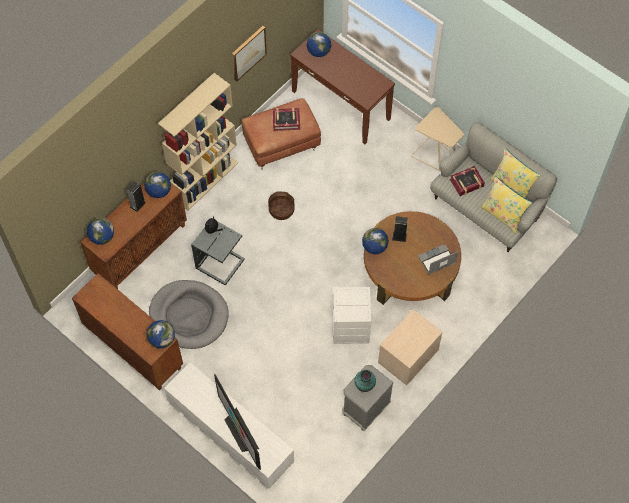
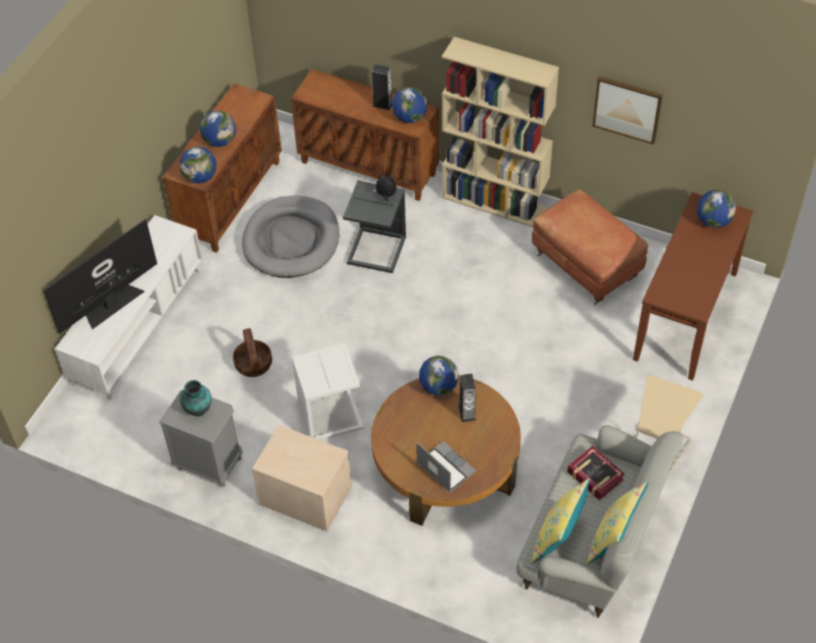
camera: 75 degrees right, 10 degrees down
globe [87,218,114,245] -> globe moved to [200,110,236,147]
basket [268,192,294,220] -> basket moved to [233,328,272,377]
book [272,108,300,131] -> none

